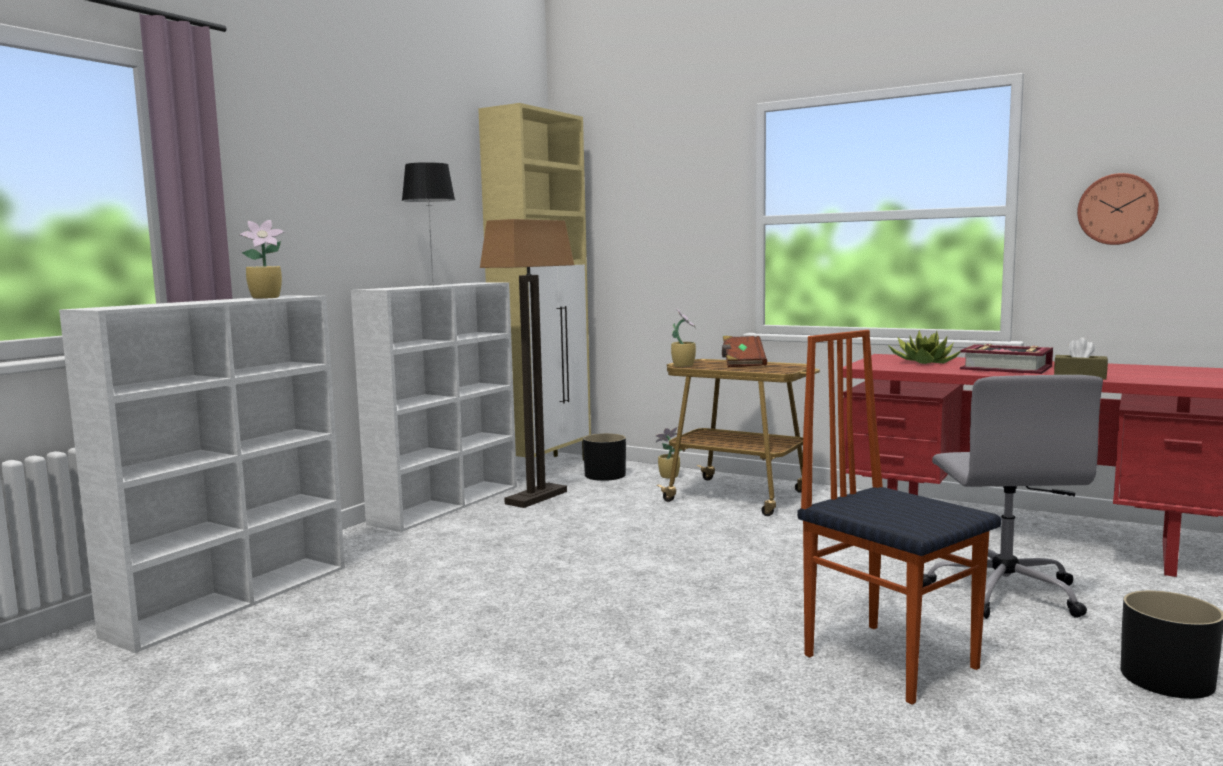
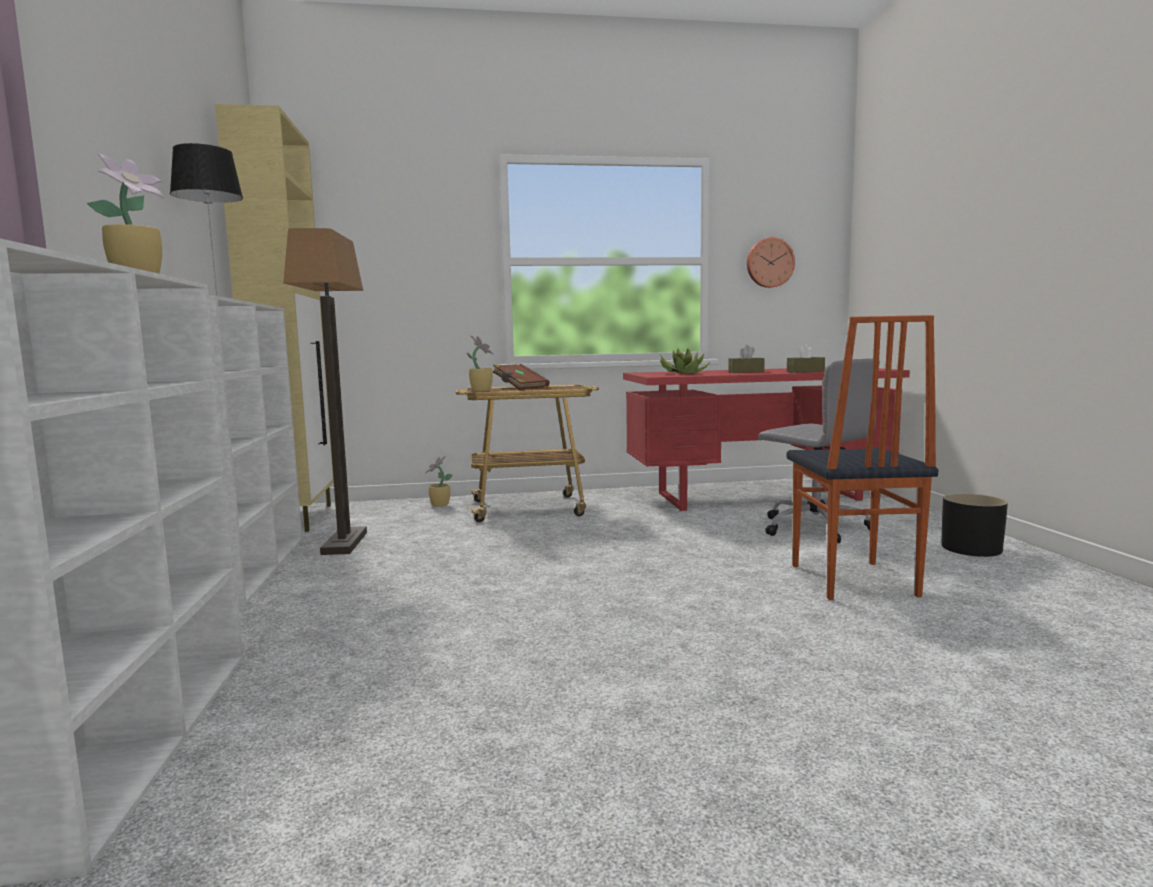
camera: 40 degrees left, 0 degrees up
black planter [583,433,626,481] -> none
chair [798,330,1001,705] -> chair turned 105 degrees counterclockwise [787,315,939,600]
book [960,344,1053,374] -> brown tissue box [728,345,765,373]

